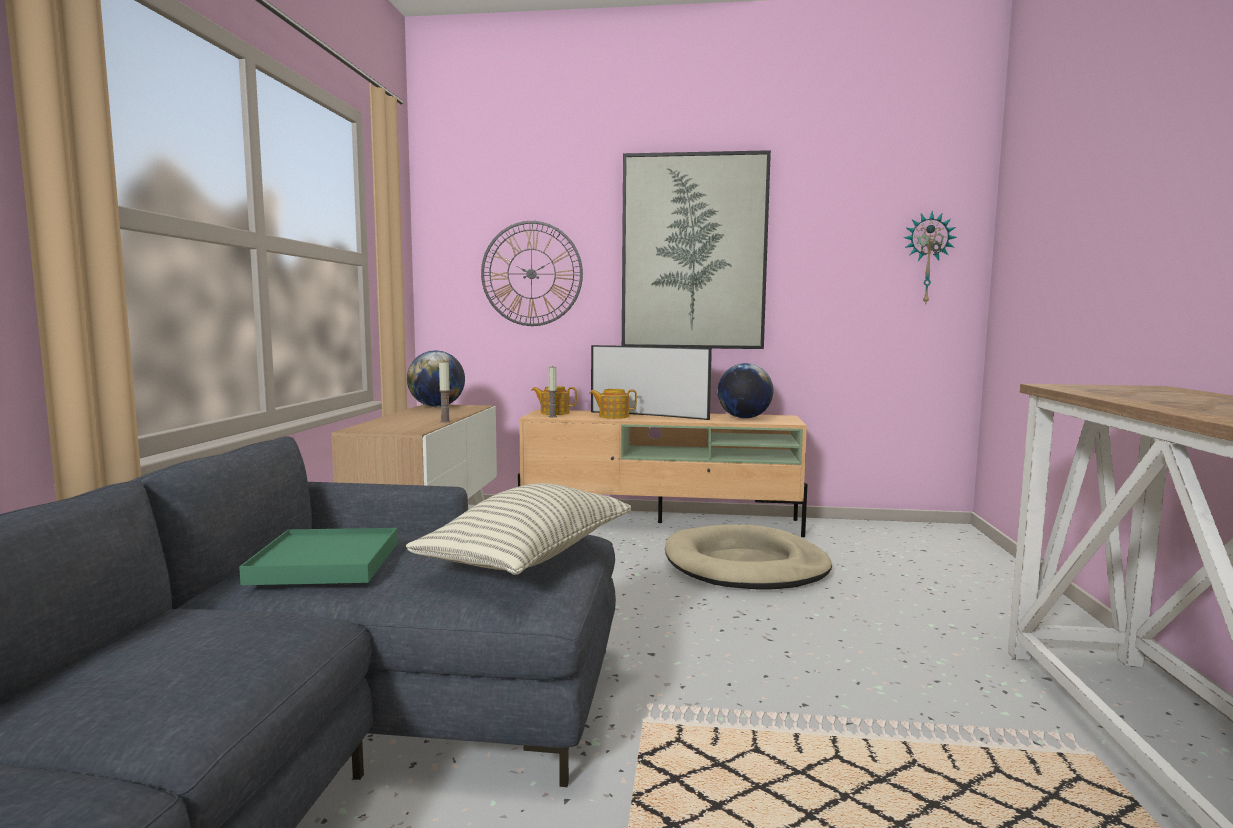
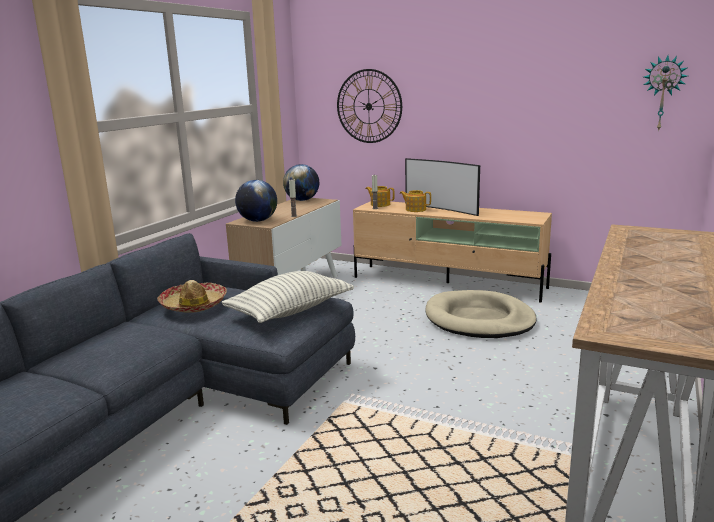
camera: 20 degrees right, 10 degrees up
green tray [239,528,397,585] -> hat [157,280,227,313]
picture [622,150,771,349] -> none
globe [717,363,773,419] -> globe moved to [235,180,277,222]

